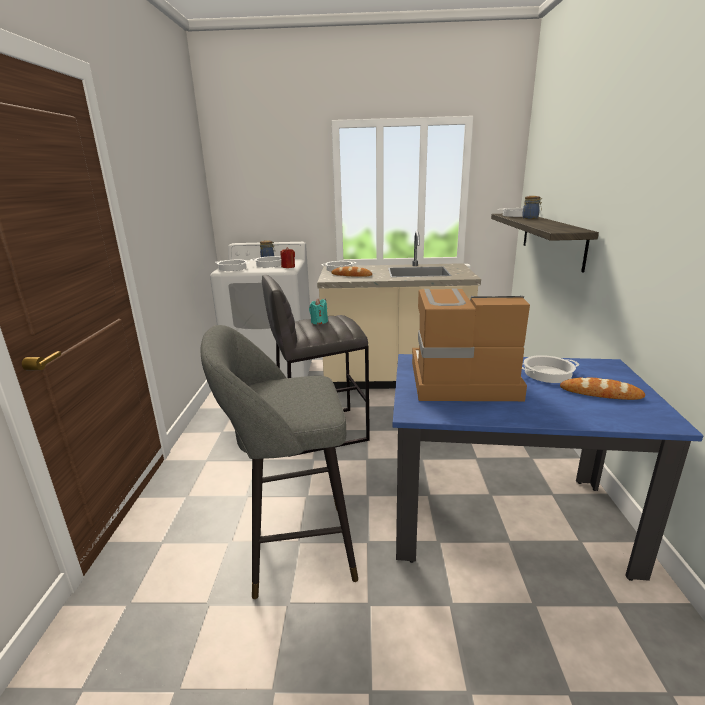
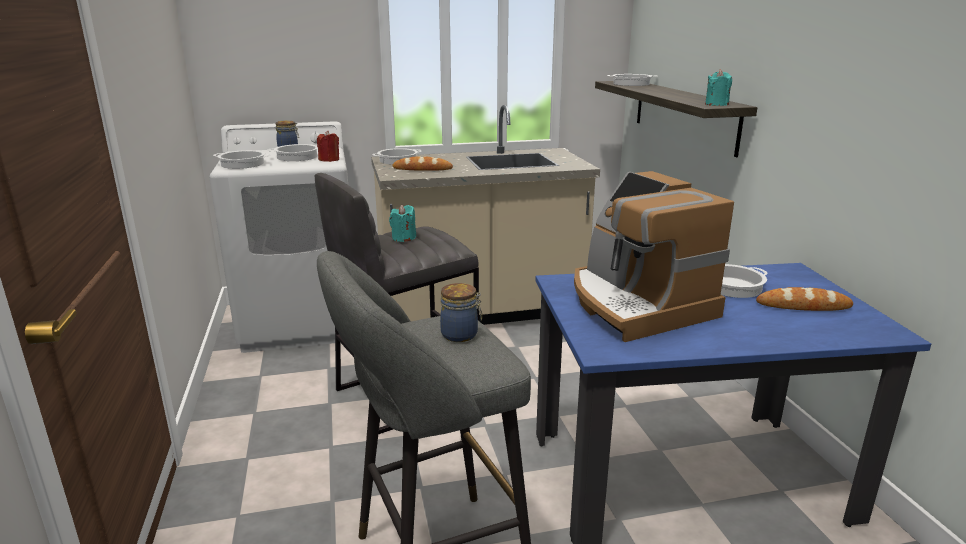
camera: 15 degrees left, 0 degrees up
coffee machine [412,288,530,401] -> coffee machine turned 105 degrees counterclockwise [574,171,734,342]
jar [522,196,542,219] -> jar moved to [440,283,482,342]
none -> turquoise candle [705,70,732,106]

